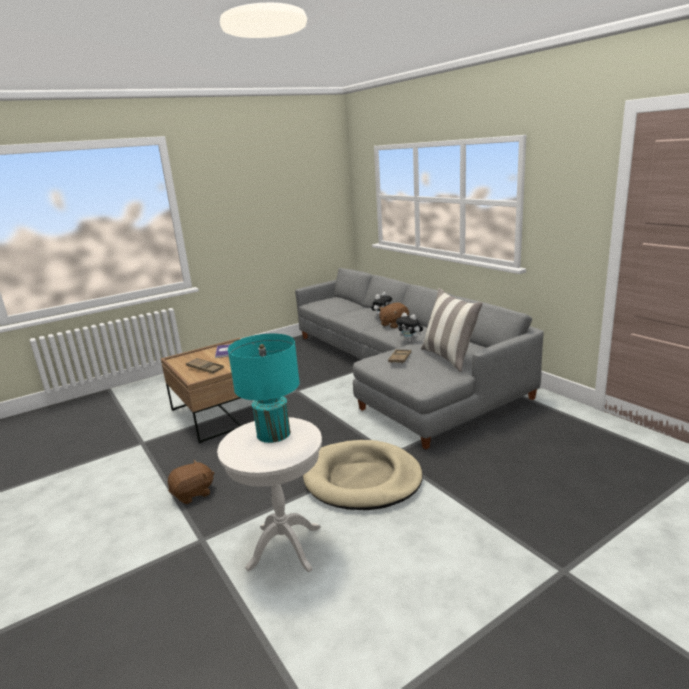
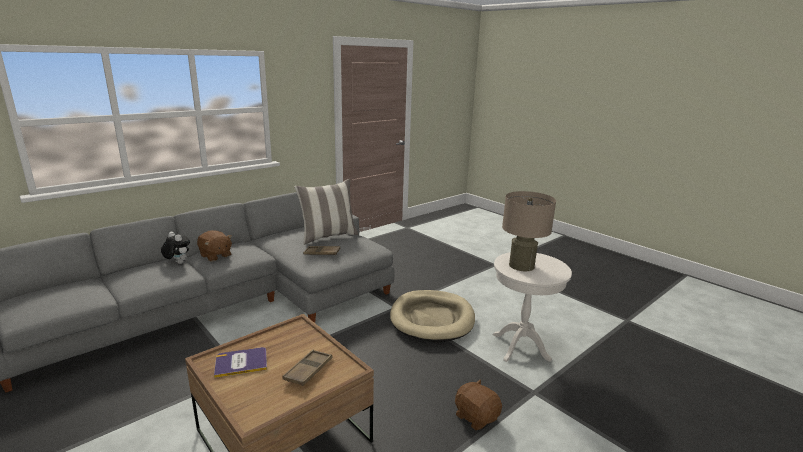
camera: 100 degrees left, 0 degrees up
turquoise table lamp [228,334,300,443] -> beige table lamp [502,191,556,271]
plush toy [396,312,423,343] -> none

